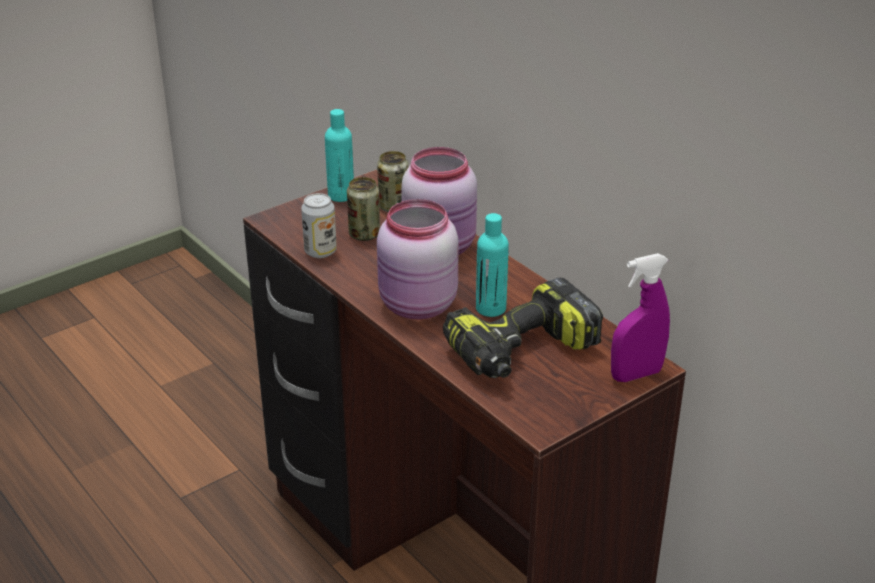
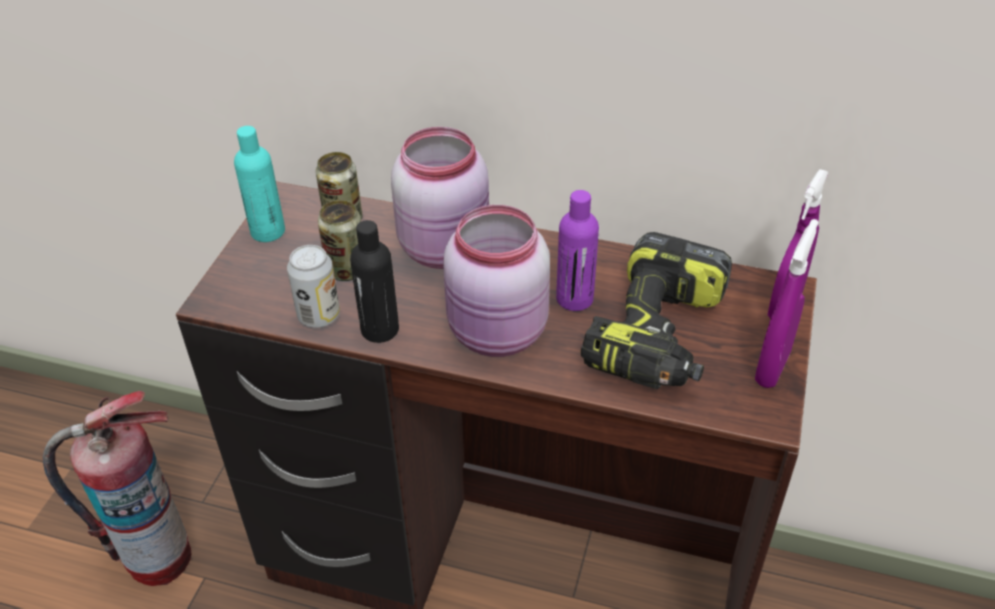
camera: 35 degrees left, 10 degrees up
turquoise bottle [476,213,509,317] -> purple bottle [556,190,599,311]
none -> fire extinguisher [43,391,192,586]
none -> black bottle [350,220,399,343]
none -> purple spray bottle [755,219,818,388]

